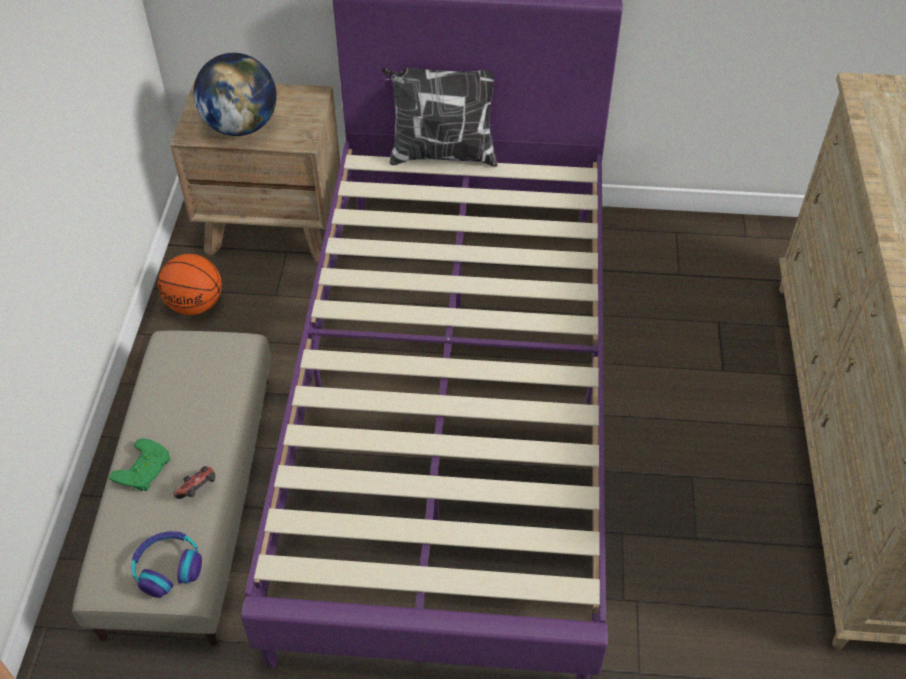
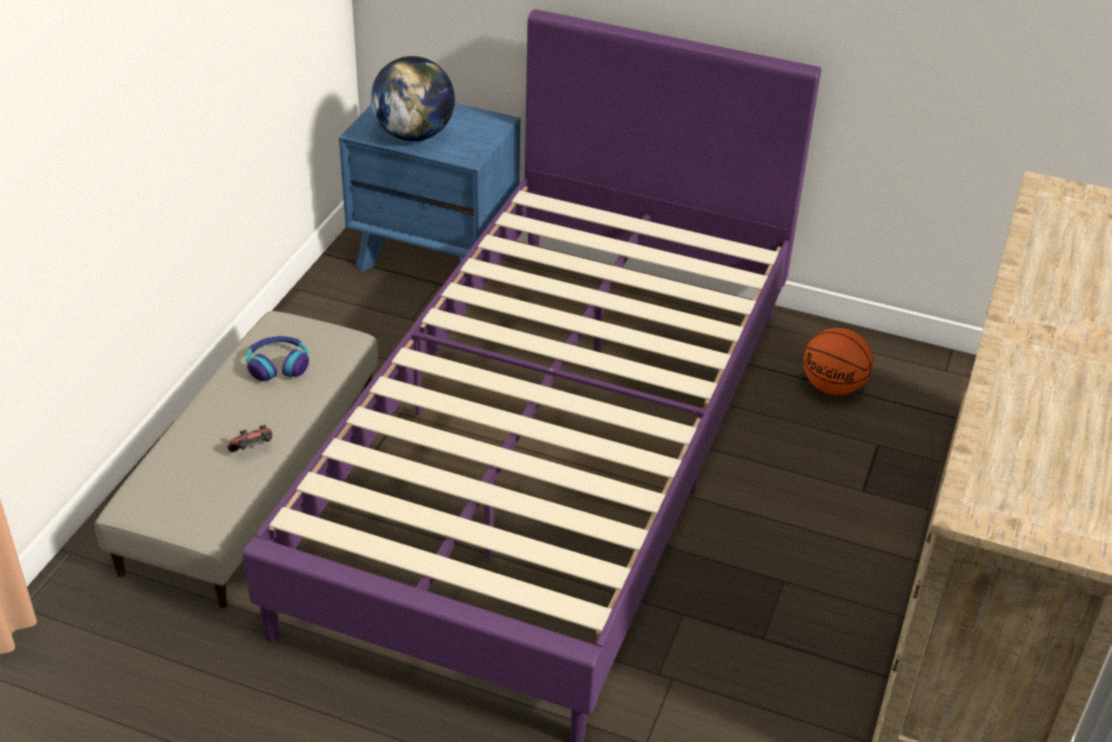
camera: 15 degrees right, 10 degrees down
green game controller [109,438,171,491] -> none
headphones [132,531,202,598] -> headphones moved to [246,336,309,381]
basketball [158,254,222,315] -> basketball moved to [803,328,873,395]
brown nightstand [170,80,340,262] -> blue nightstand [339,103,520,272]
pillow [382,59,498,167] -> none

